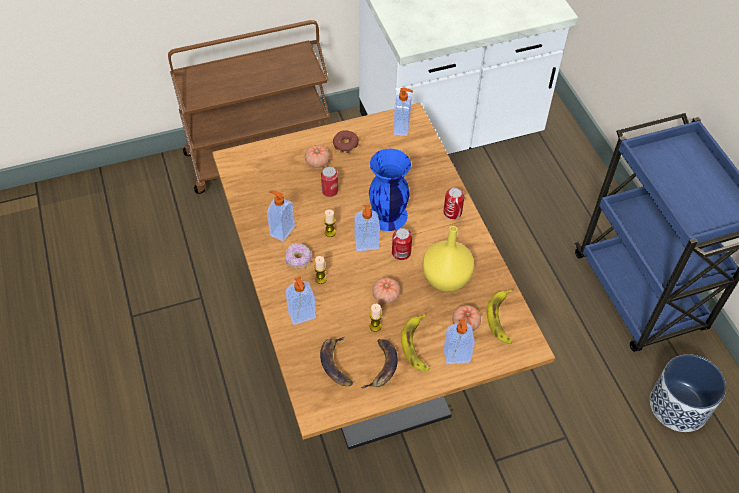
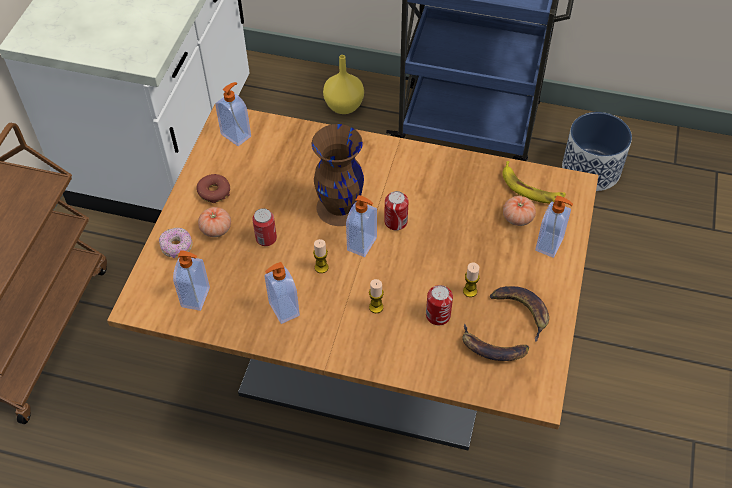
camera: 55 degrees left, 0 degrees up
donut [285,243,311,269] -> donut moved to [159,228,193,259]
soap dispenser [286,277,316,325] -> soap dispenser moved to [173,250,210,311]
blue vase [369,149,411,231] -> brown vase [312,124,364,226]
tomato [372,277,400,304] -> none
banana [401,314,430,371] -> none
yellow vase [423,226,474,292] -> yellow vase moved to [323,55,364,114]
can [443,188,465,219] -> can moved to [426,285,453,325]

